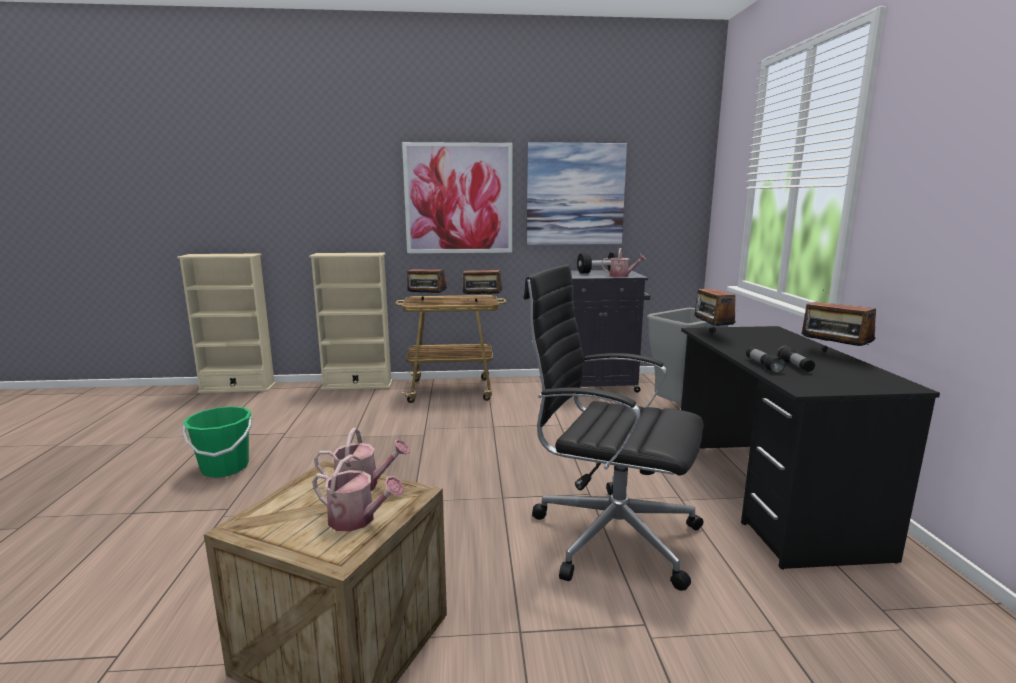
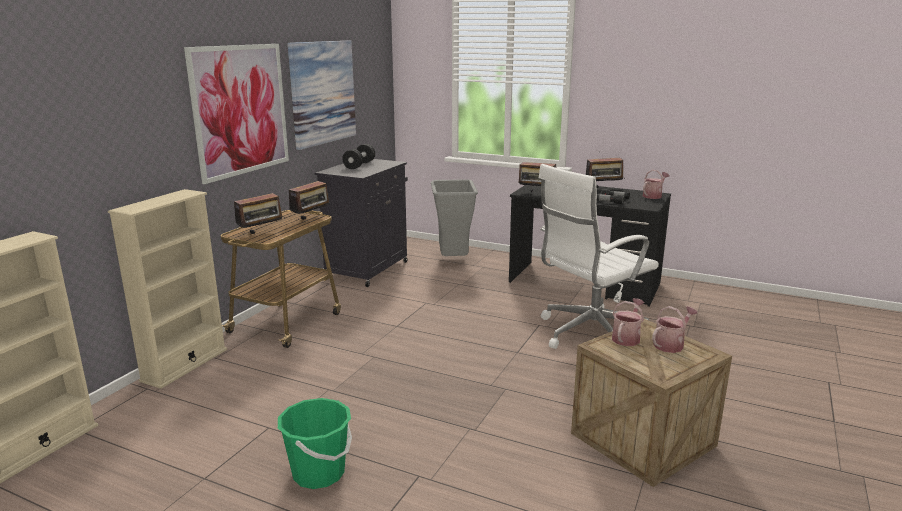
camera: 60 degrees left, 5 degrees up
black office chair [524,264,703,591] -> white office chair [539,164,659,349]
watering can [601,248,646,277] -> watering can moved to [643,170,669,199]

